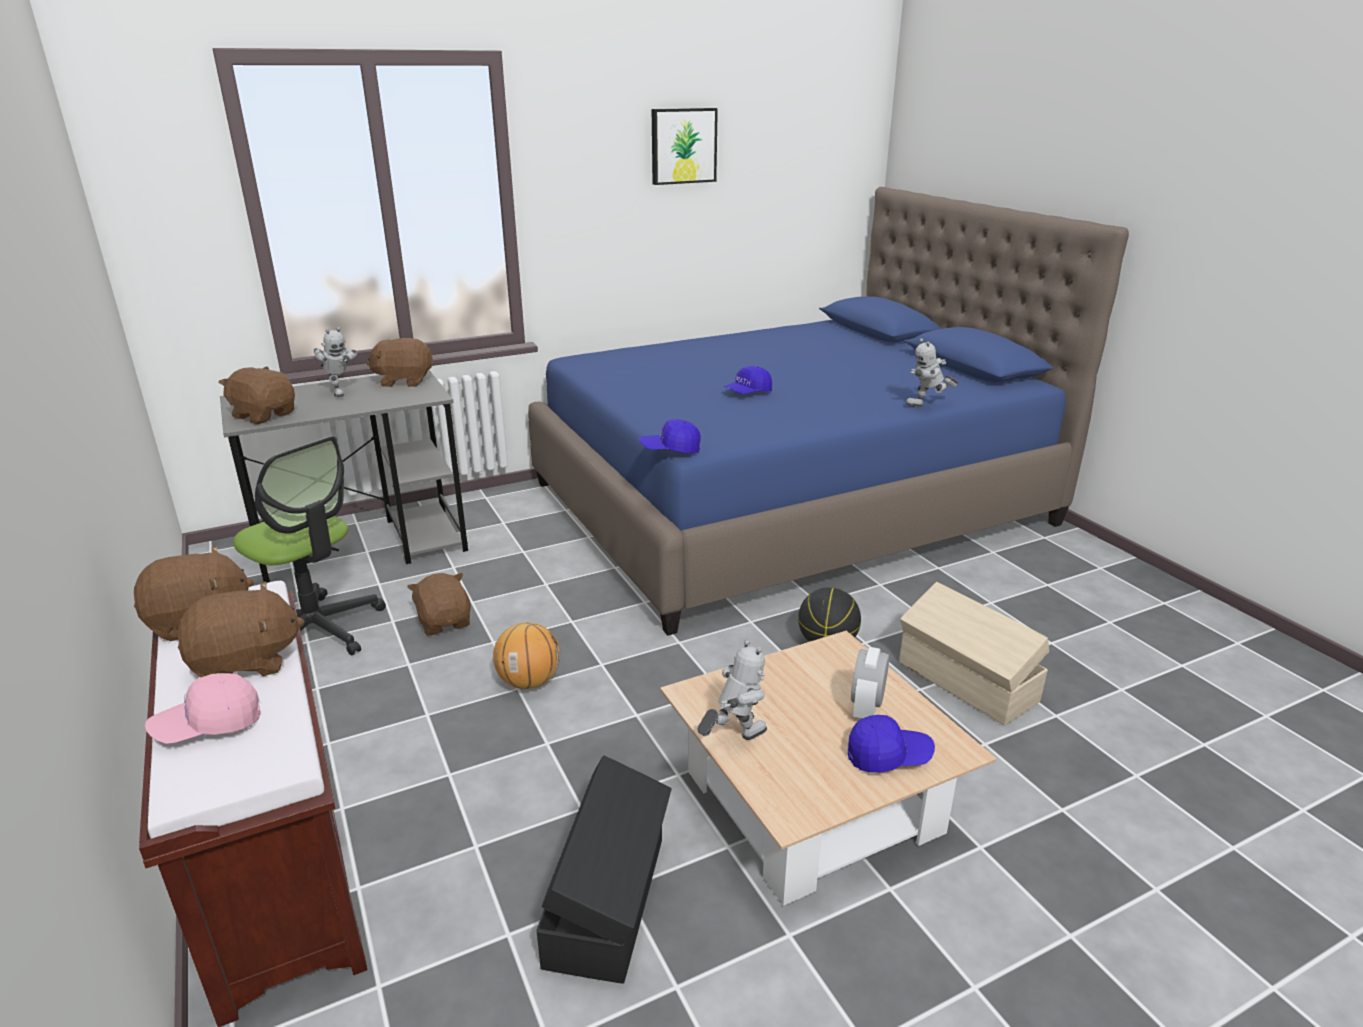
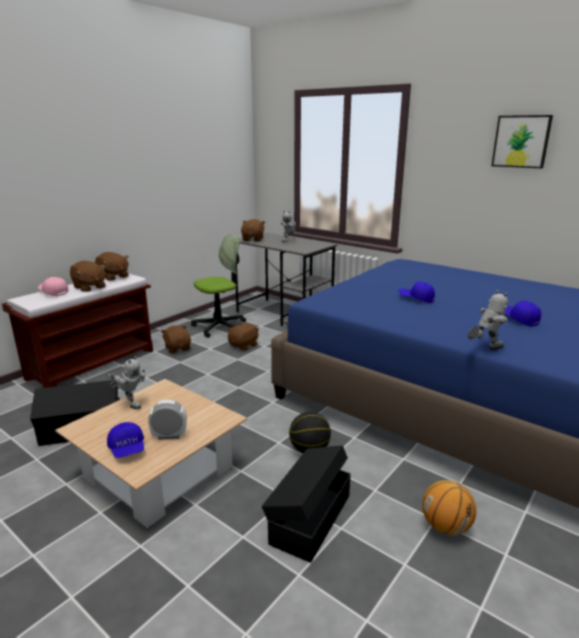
camera: 65 degrees right, 5 degrees down
office chair [233,436,386,655] -> office chair turned 135 degrees counterclockwise [191,235,246,338]
brown plush toy [366,338,434,387] -> brown plush toy moved to [161,325,191,354]
basketball [493,623,560,689] -> basketball moved to [422,480,477,535]
blue cap [639,419,701,453] -> blue cap moved to [505,301,541,327]
beige storage box [899,582,1049,726] -> black storage box [262,445,351,563]
toy robot [905,338,959,407] -> toy robot turned 105 degrees clockwise [467,290,508,350]

